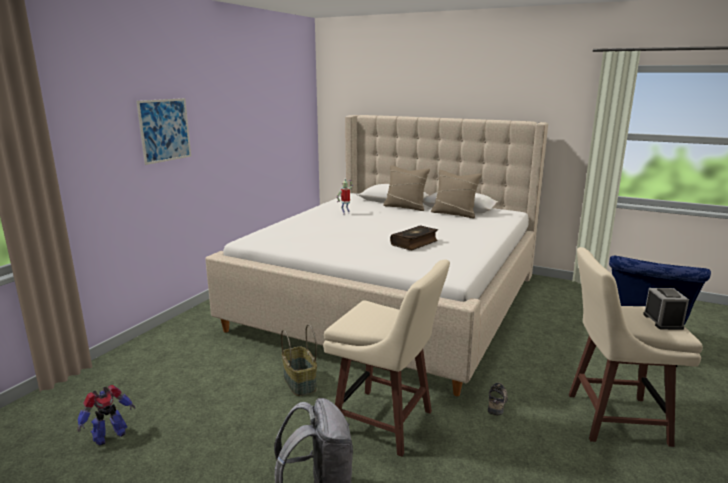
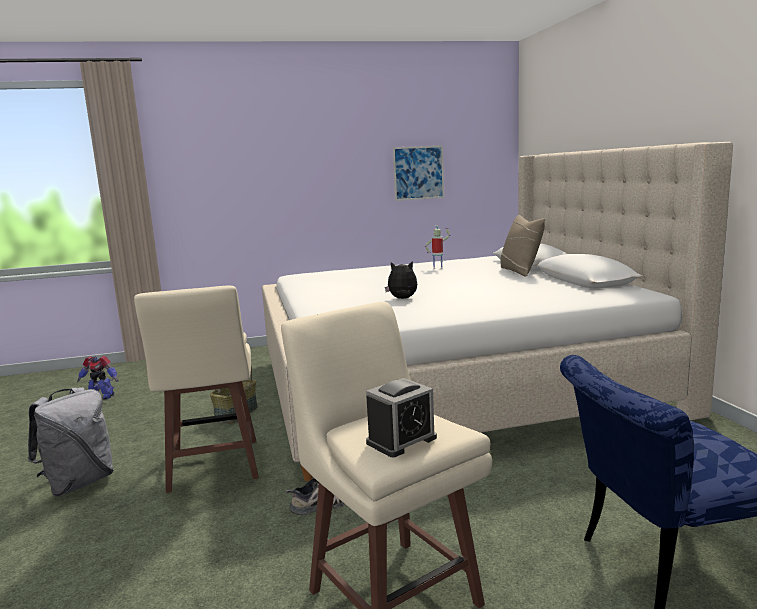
camera: 50 degrees right, 5 degrees down
picture [136,98,191,165] -> picture moved to [393,145,444,201]
book [390,225,438,250] -> plush toy [385,261,417,299]
beige pillow [431,170,482,218] -> none

